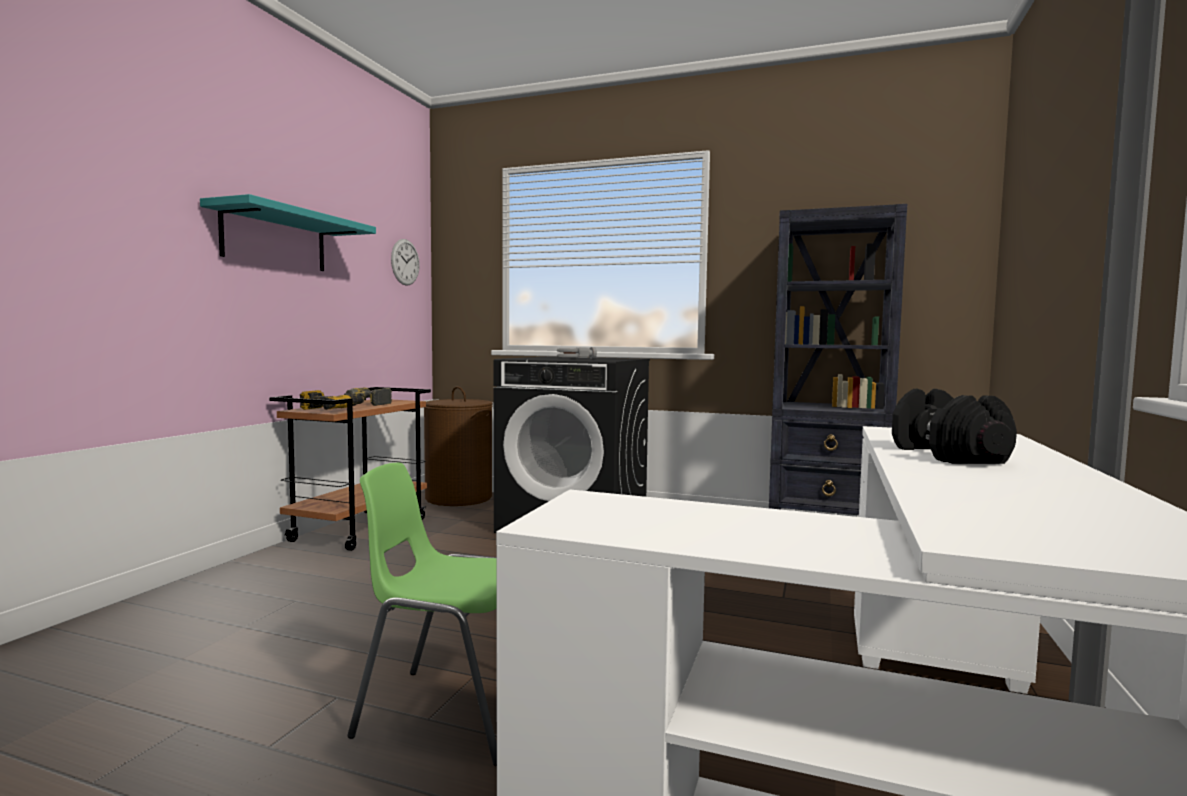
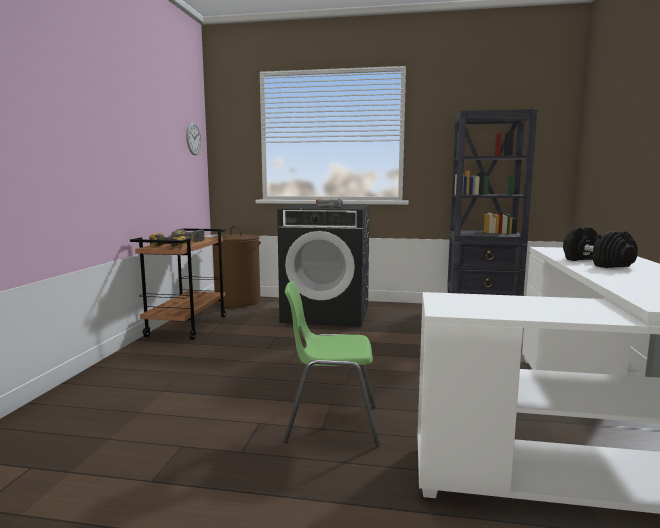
camera: 10 degrees left, 5 degrees up
turquoise shelf [200,194,376,271] -> none

